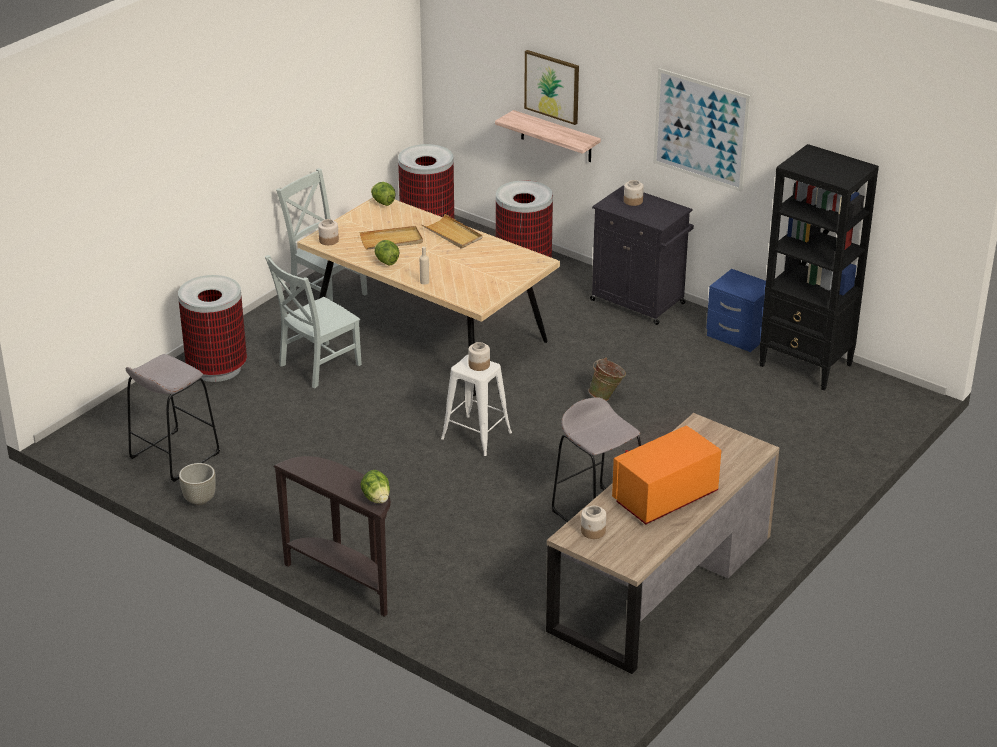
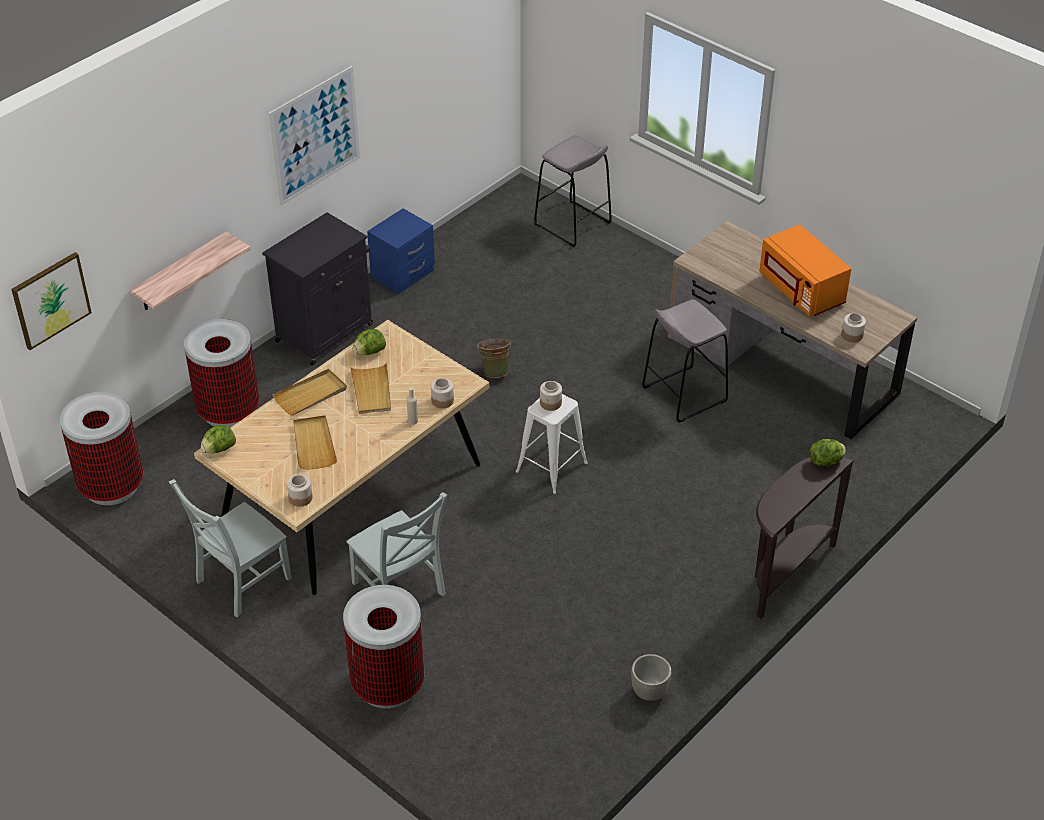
camera: 85 degrees left, 10 degrees up
grey stool [126,354,220,482] -> grey stool moved to [534,135,612,247]
lettuce [374,240,399,265] -> lettuce moved to [353,329,386,355]
picture [524,50,579,125] -> picture moved to [11,252,92,350]
jar [624,180,644,206] -> jar moved to [431,378,454,408]
black bookcase [759,144,879,390] -> none
none -> beige tray [350,362,391,414]

